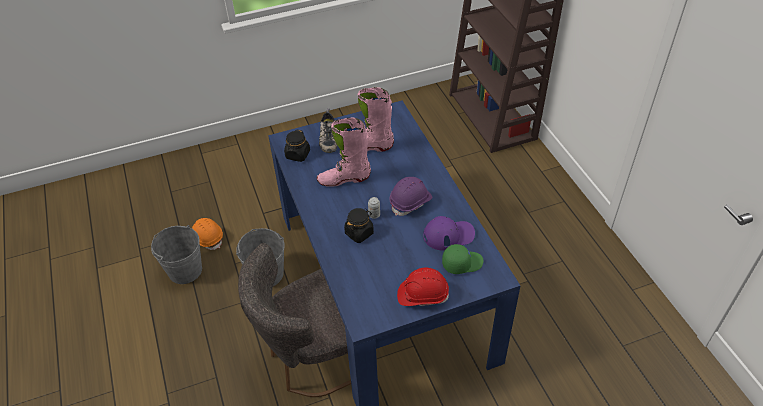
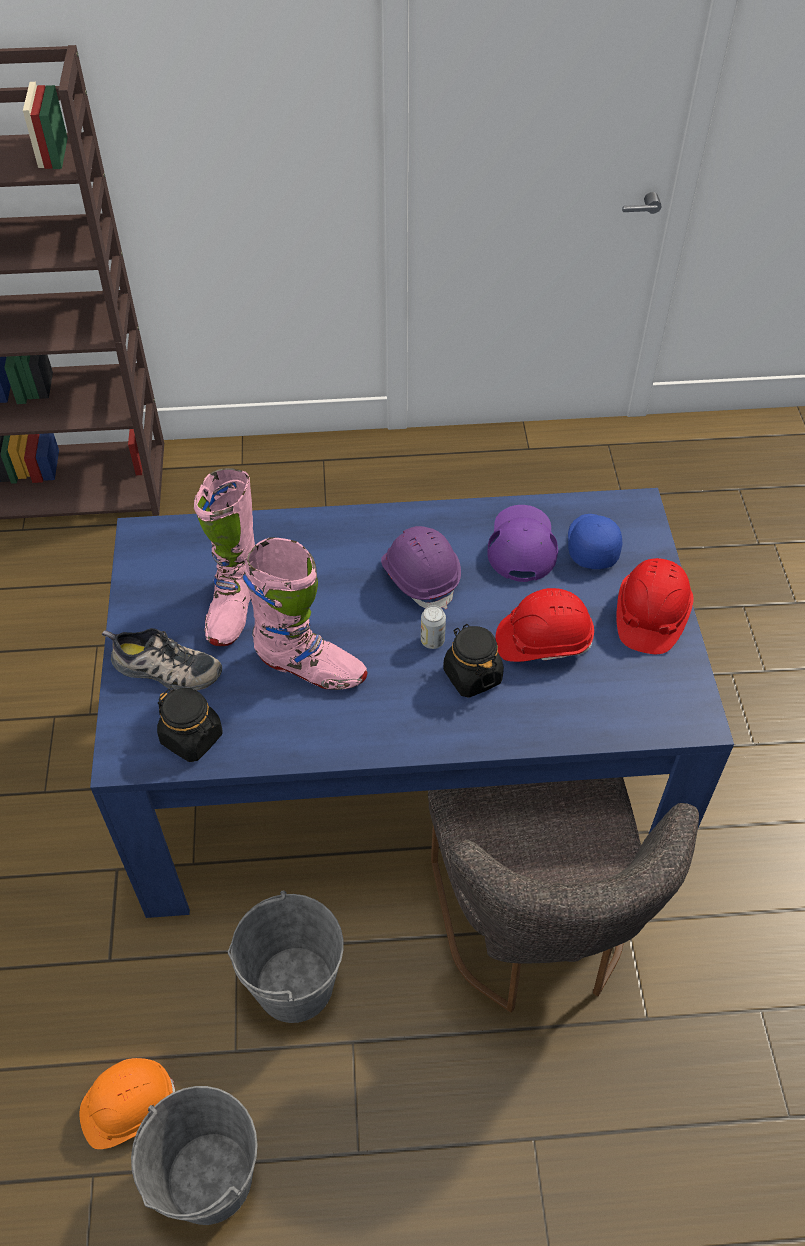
camera: 75 degrees left, 5 degrees up
pink boot [317,117,371,187] -> pink boot turned 75 degrees counterclockwise [243,538,368,690]
green cap [442,244,484,274] -> blue cap [568,514,622,569]
none -> red hard hat [496,588,594,662]

